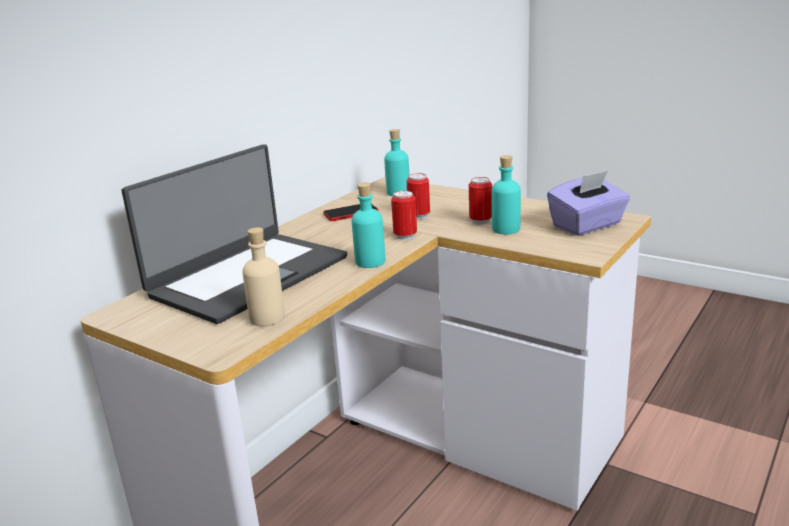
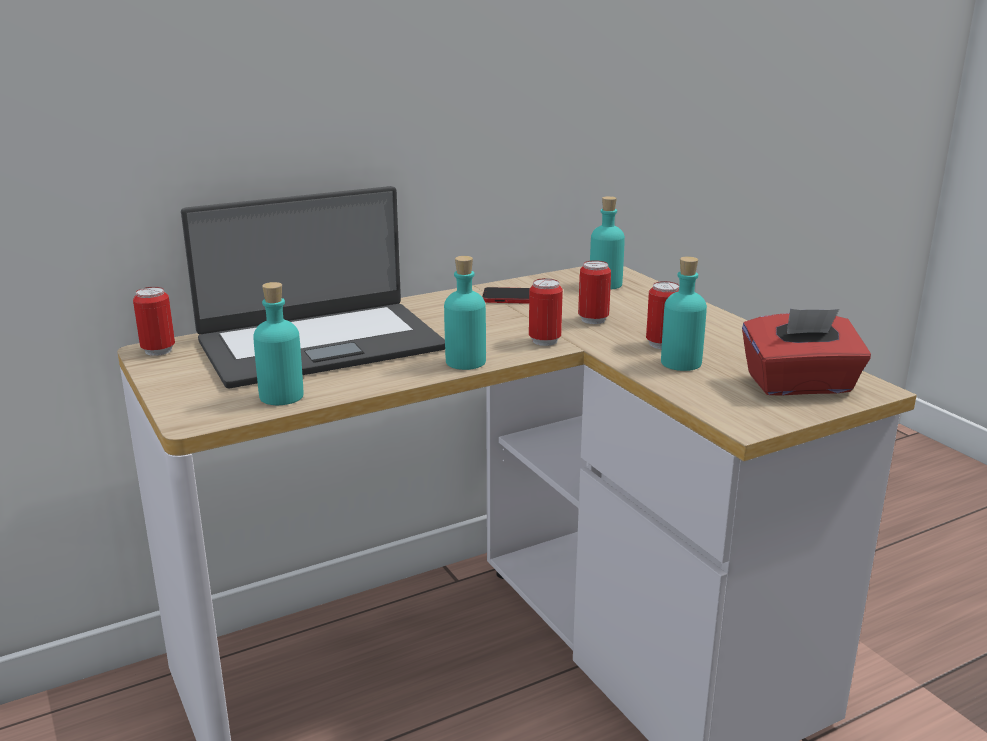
camera: 25 degrees right, 0 degrees up
beige bottle [242,228,285,326] -> turquoise bottle [253,282,304,405]
purple tissue box [547,171,630,236] -> red tissue box [742,309,871,396]
none -> can [133,287,175,356]

